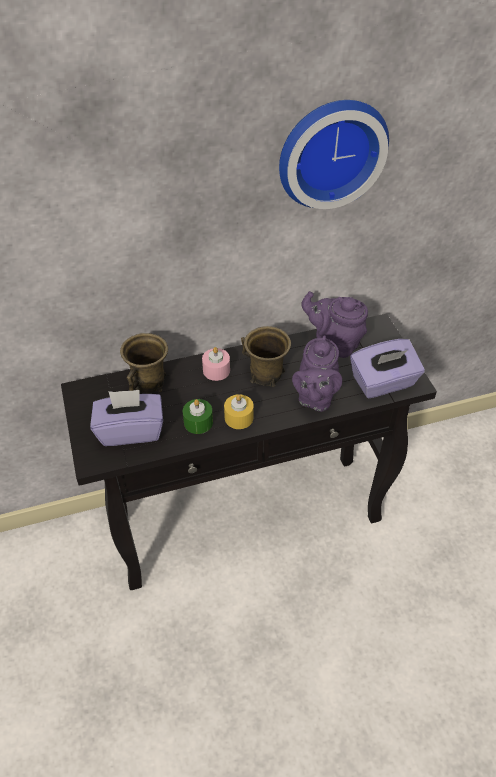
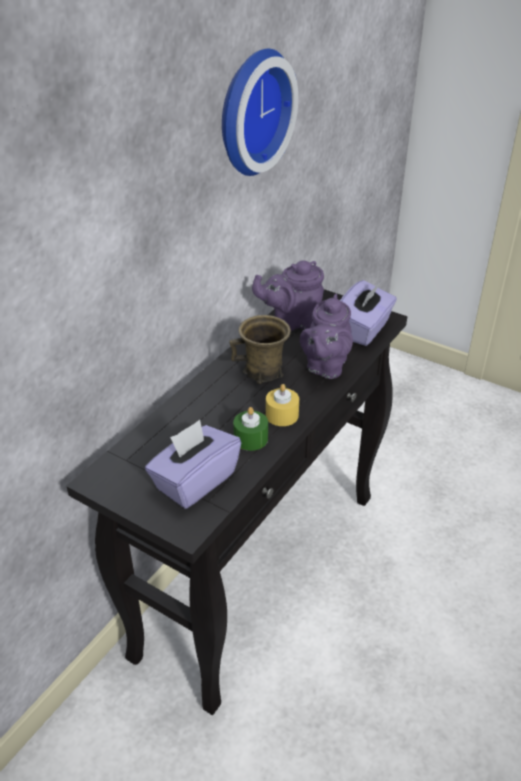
camera: 40 degrees left, 10 degrees down
brown mug [120,333,168,394] -> none
pink candle [202,347,230,381] -> none
purple teapot [292,335,342,412] -> purple teapot turned 45 degrees clockwise [300,294,353,379]

